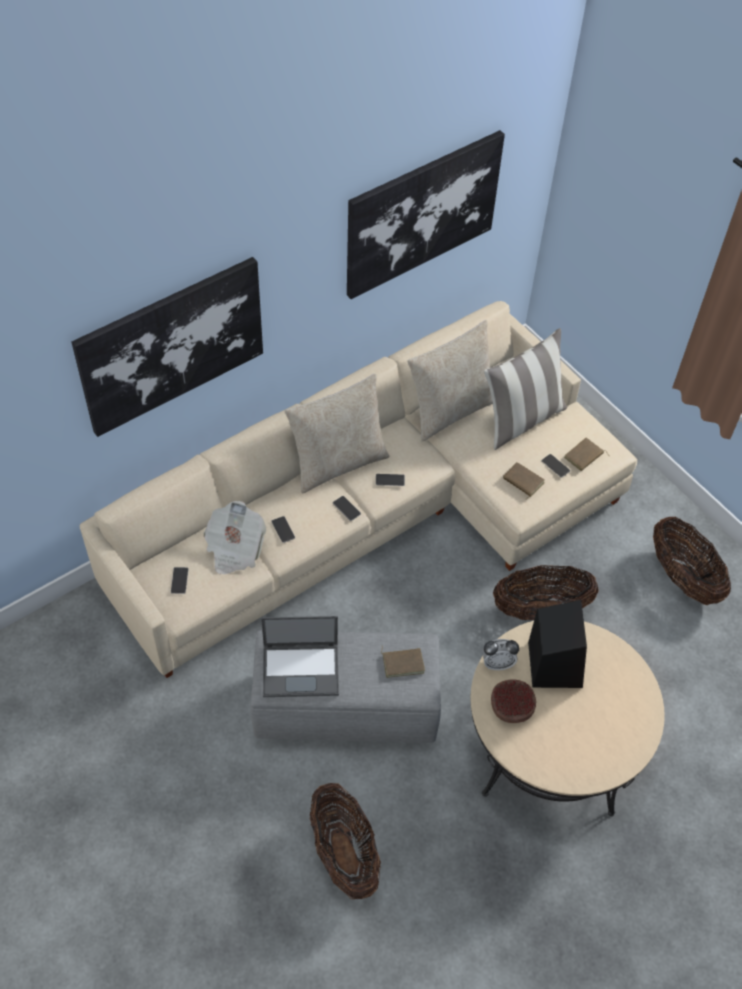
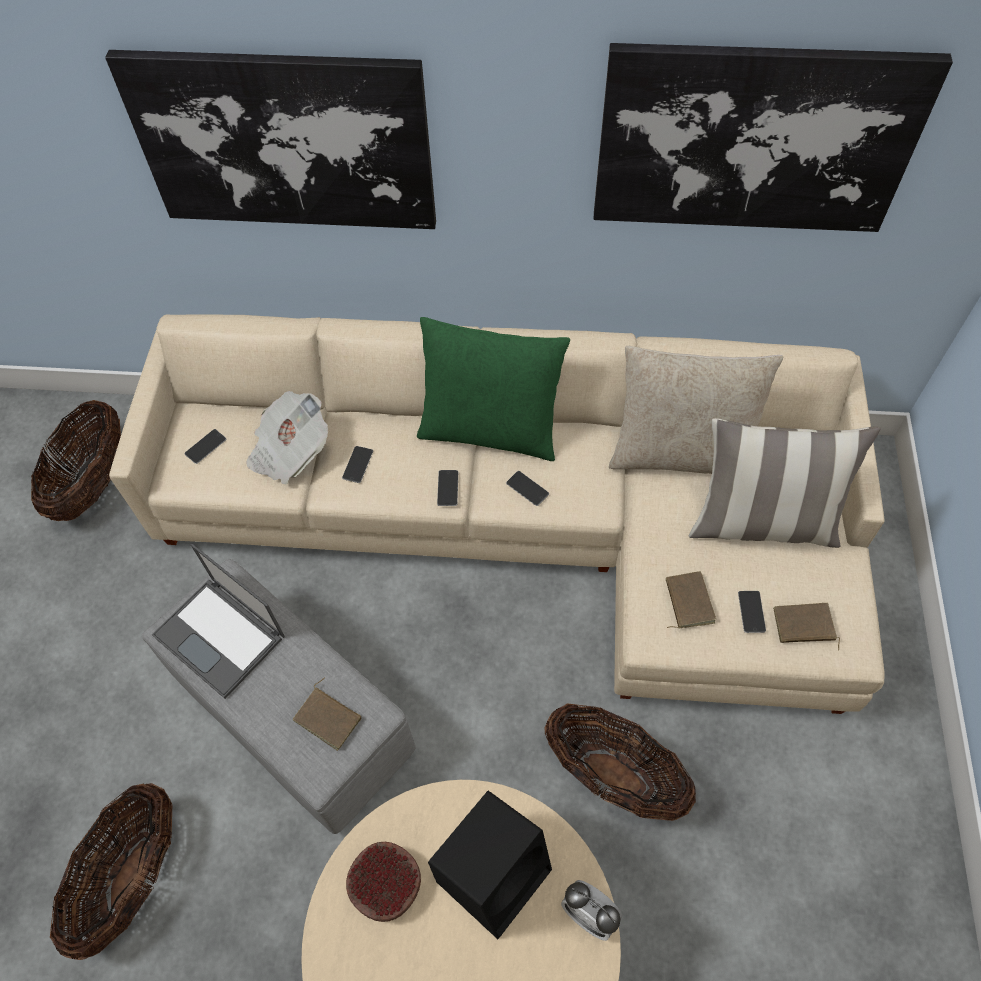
camera: 45 degrees right, 5 degrees up
beige pillow [285,374,390,493] -> green pillow [417,317,570,461]
alarm clock [482,639,519,670] -> alarm clock moved to [561,880,622,941]
basket [653,517,731,605] -> basket moved to [31,400,121,521]

